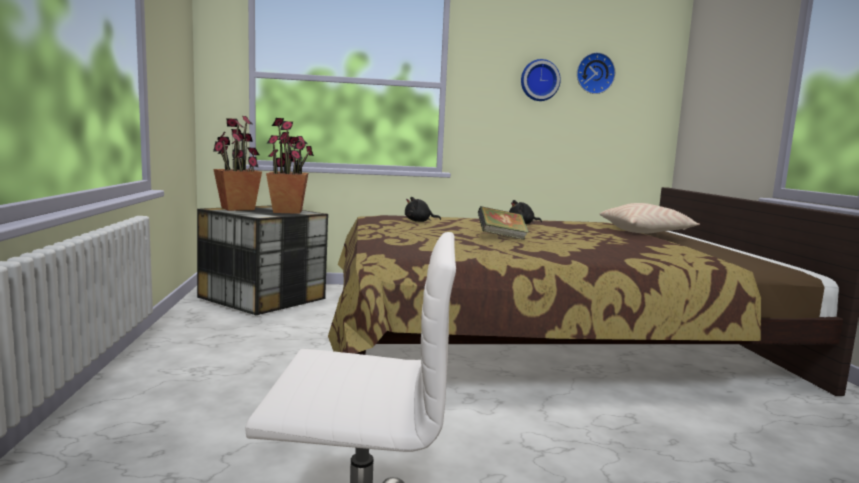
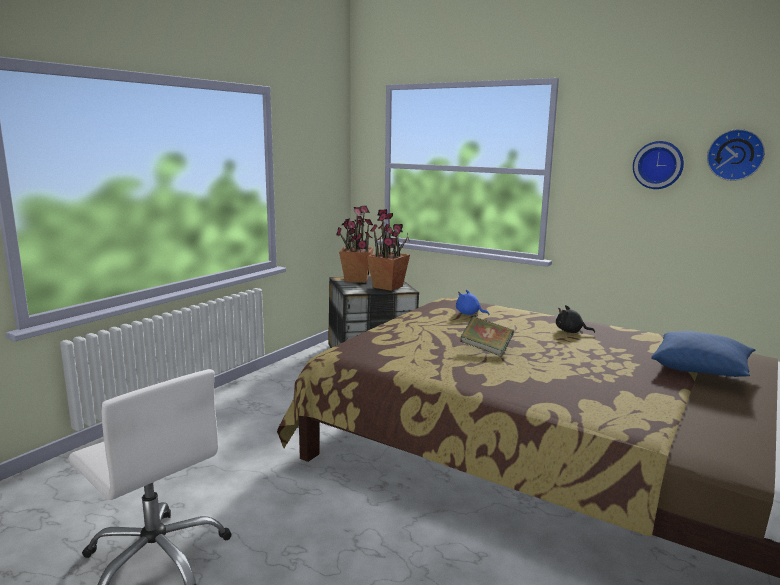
camera: 40 degrees right, 5 degrees up
black plush toy [405,197,441,222] -> blue plush toy [456,290,490,316]
beige pillow [600,203,700,233] -> blue pillow [651,331,755,377]

